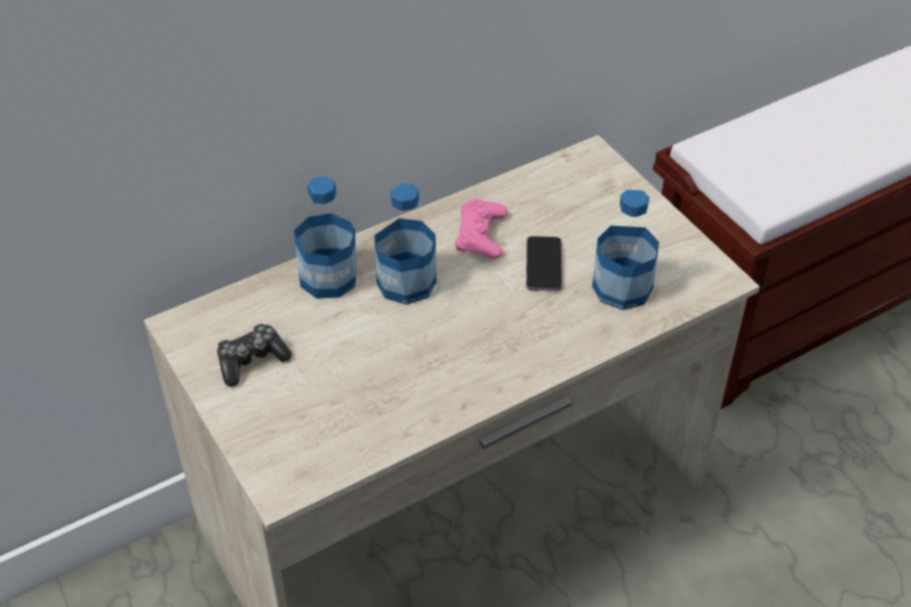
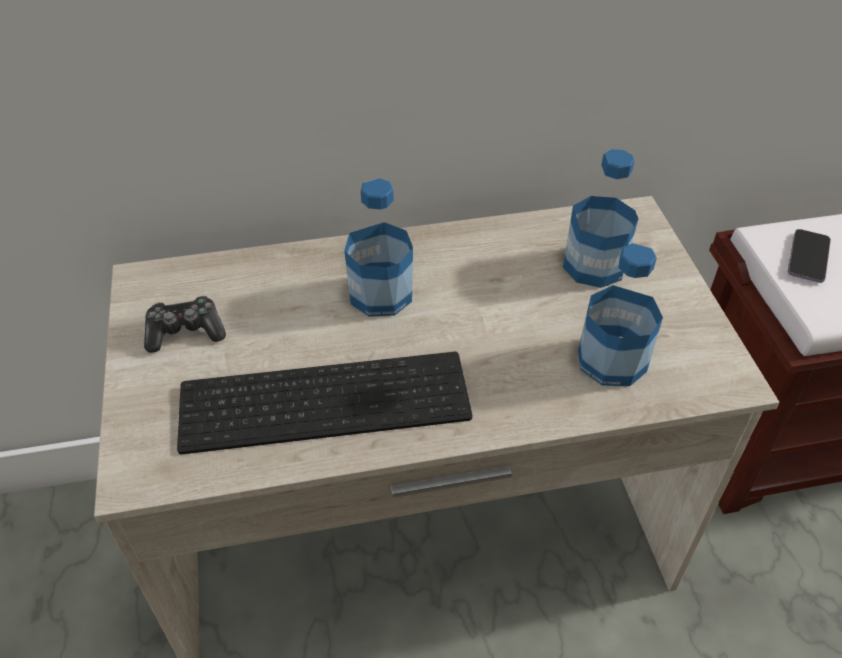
camera: 20 degrees right, 0 degrees up
bottle [294,176,357,298] -> bottle moved to [563,149,638,288]
pink game controller [455,199,508,259] -> none
phone [526,236,562,291] -> phone moved to [788,229,831,283]
none -> keyboard [177,352,472,454]

